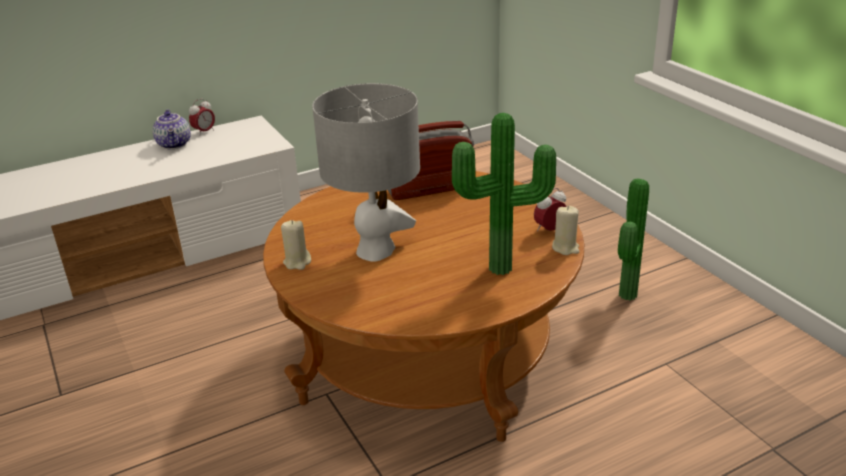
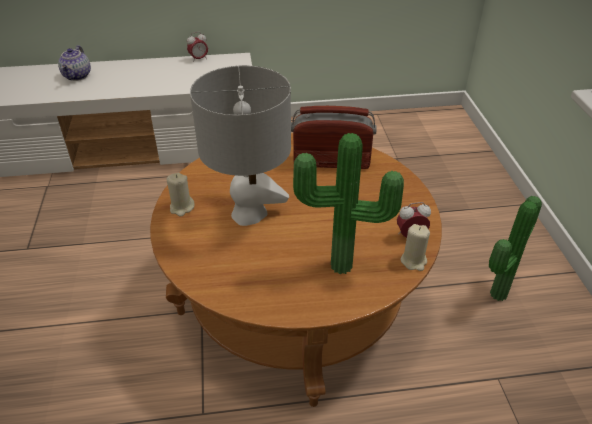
camera: 20 degrees right, 10 degrees up
teapot [152,109,191,149] -> teapot moved to [58,45,91,81]

